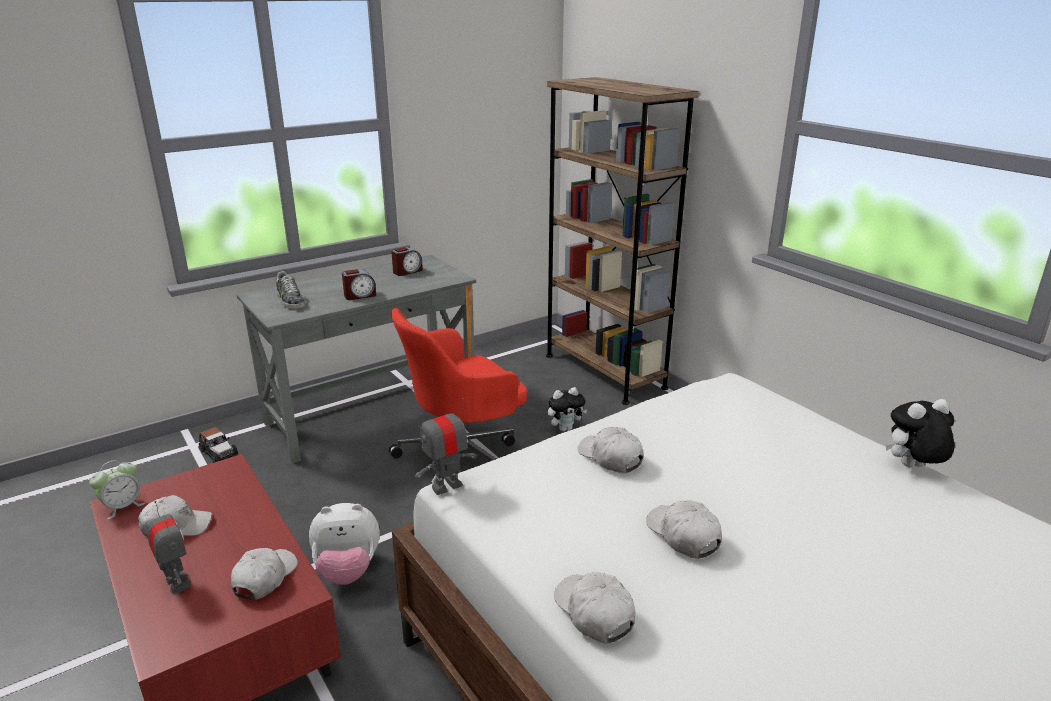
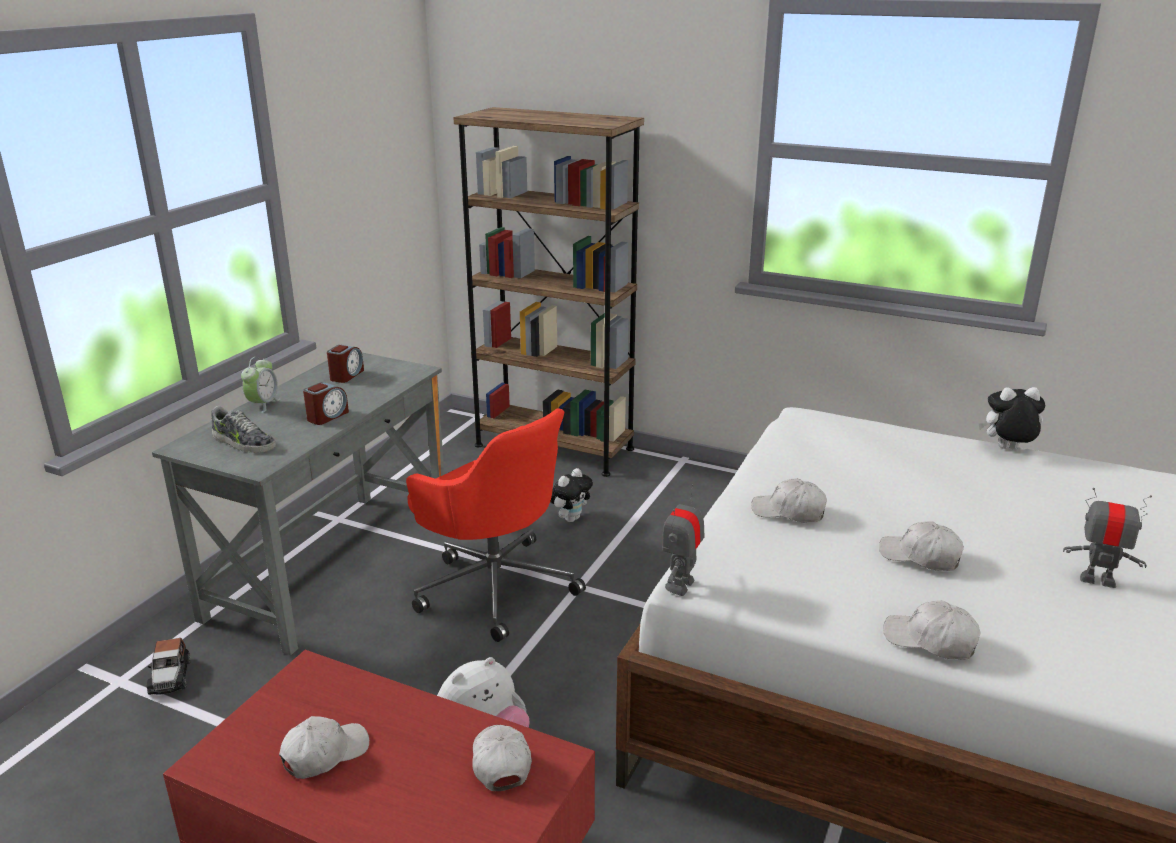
camera: 30 degrees left, 0 degrees up
alarm clock [89,460,145,520] -> alarm clock moved to [241,357,281,413]
toy robot [147,501,192,595] -> toy robot moved to [1063,488,1152,588]
toy car [199,427,238,463] -> toy car turned 60 degrees clockwise [146,638,190,695]
red office chair [389,308,528,484] -> red office chair turned 75 degrees counterclockwise [406,408,586,642]
plush toy [886,399,955,467] -> plush toy turned 45 degrees clockwise [978,387,1045,449]

